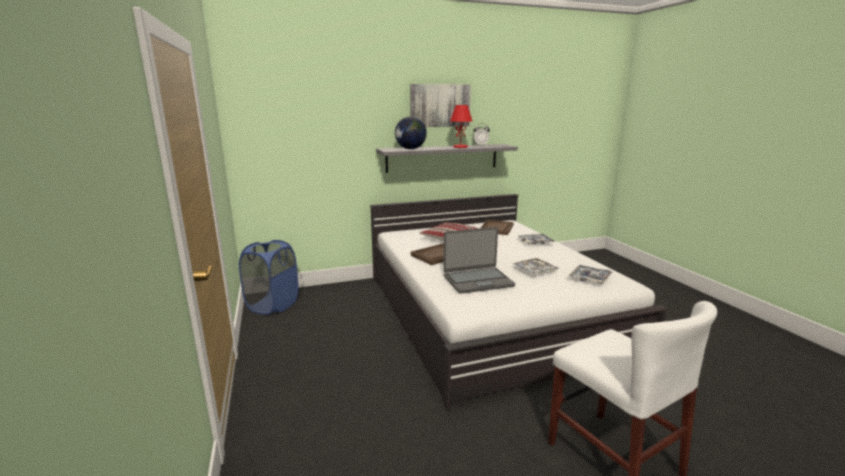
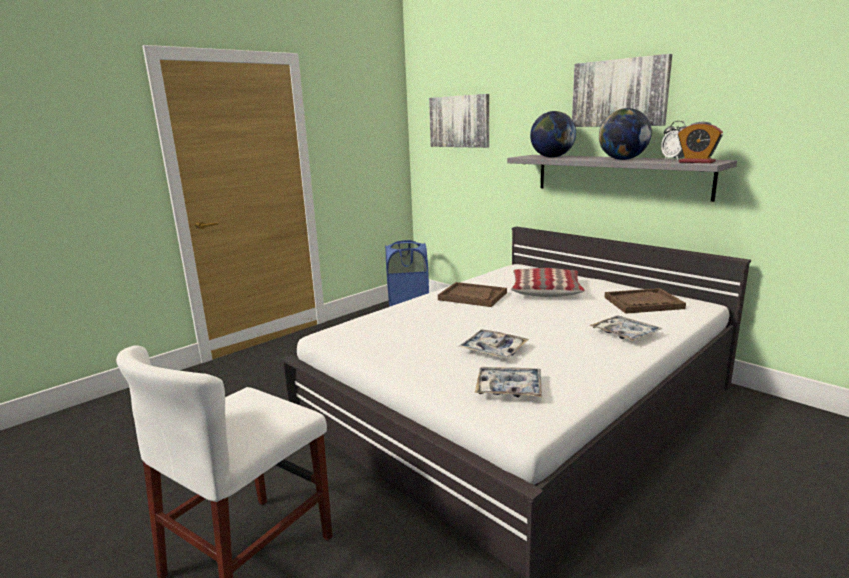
camera: 65 degrees right, 0 degrees up
laptop [443,227,515,294] -> none
red table lamp [450,105,472,148] -> globe [599,108,652,160]
none -> picture [429,94,489,148]
none -> alarm clock [678,122,723,163]

